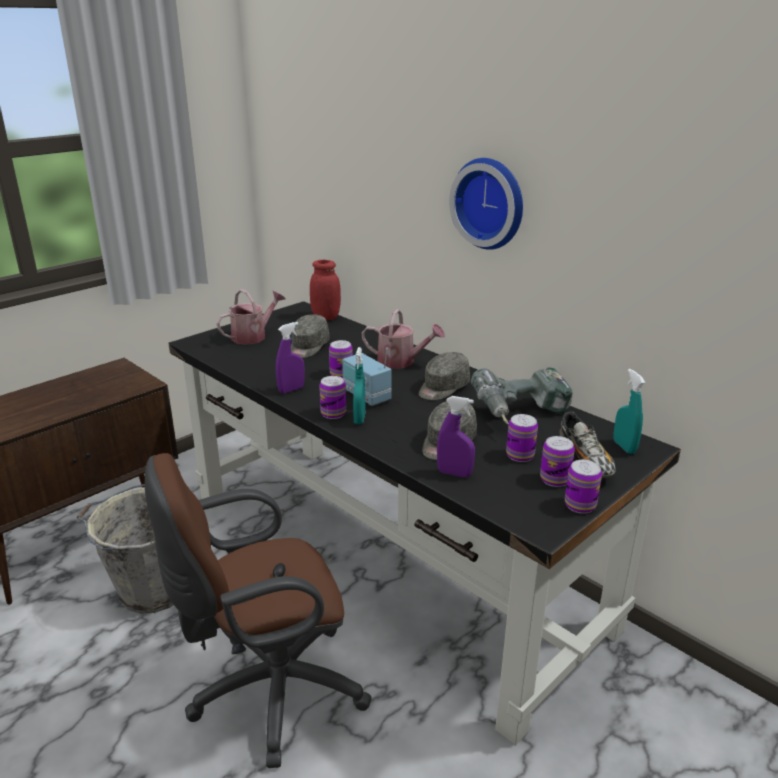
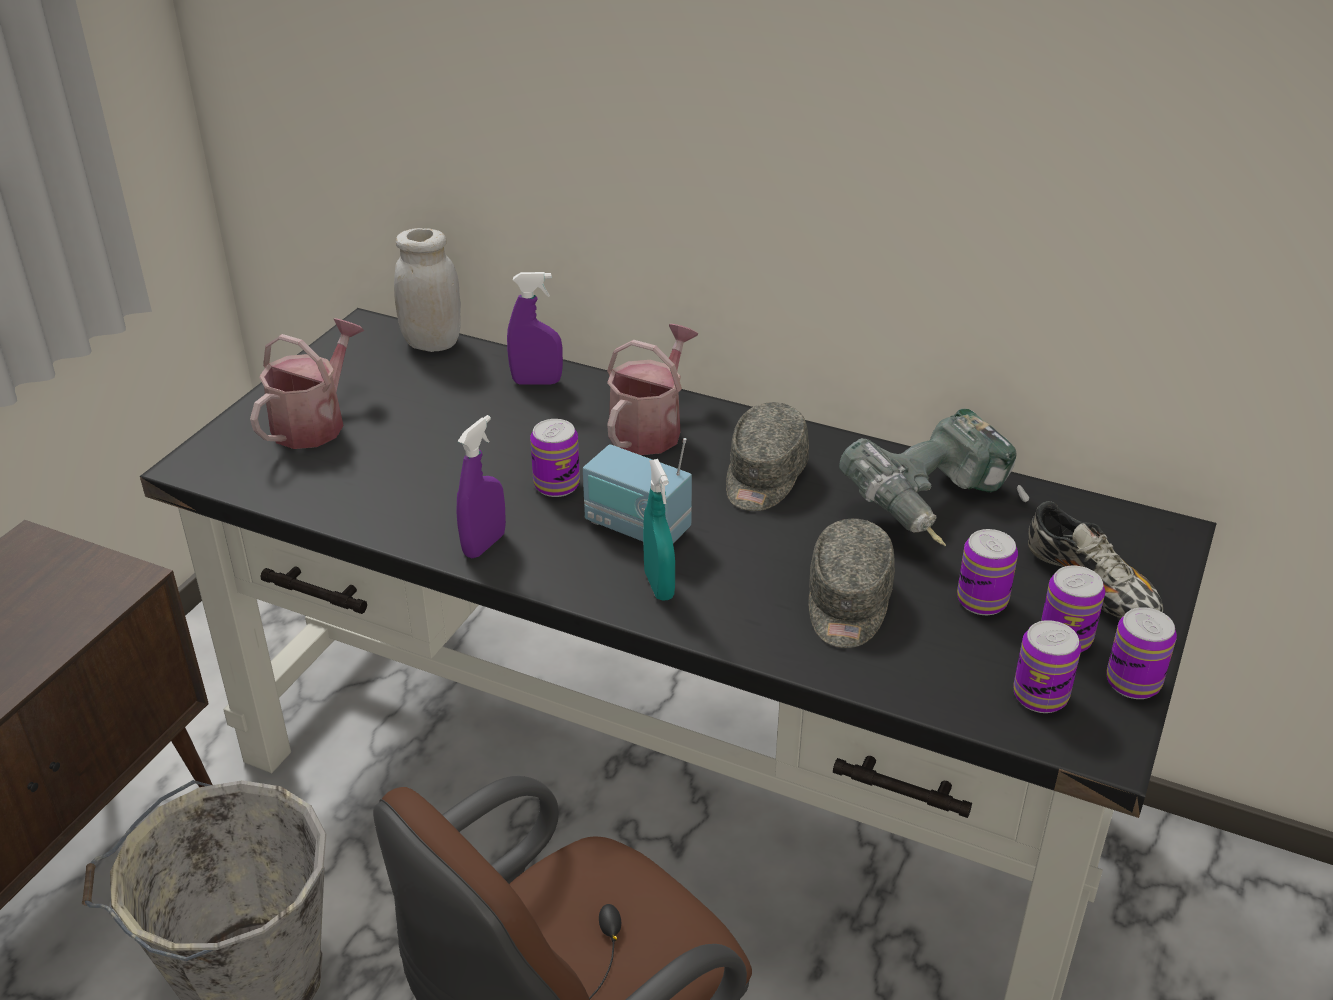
camera: 20 degrees left, 10 degrees up
grey cap [291,314,330,358] -> none
red jar [310,260,341,320] -> white jar [394,228,461,352]
can [319,376,346,419] -> can moved to [1013,620,1081,713]
watering can [362,309,445,368] -> watering can turned 60 degrees counterclockwise [607,324,698,455]
purple spray bottle [437,396,475,477] -> purple spray bottle moved to [507,272,563,385]
wall clock [449,158,523,250] -> none
turquoise spray bottle [614,369,645,454] -> none

